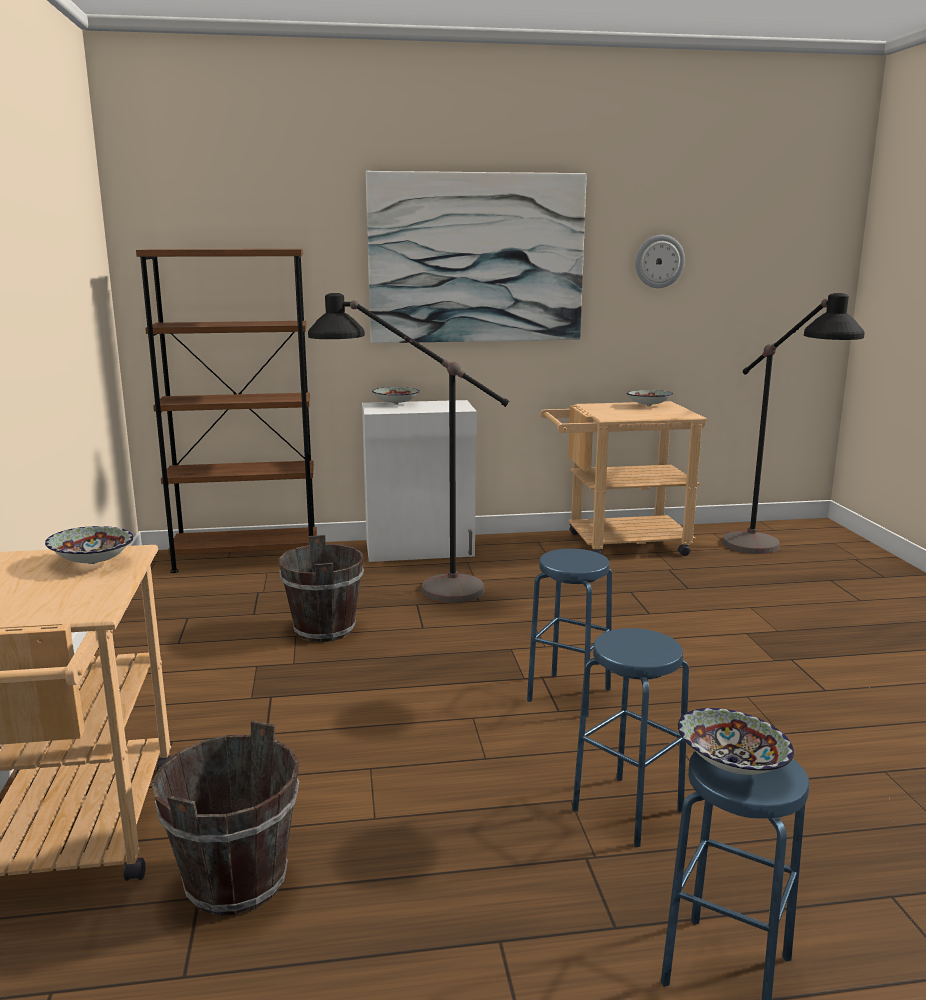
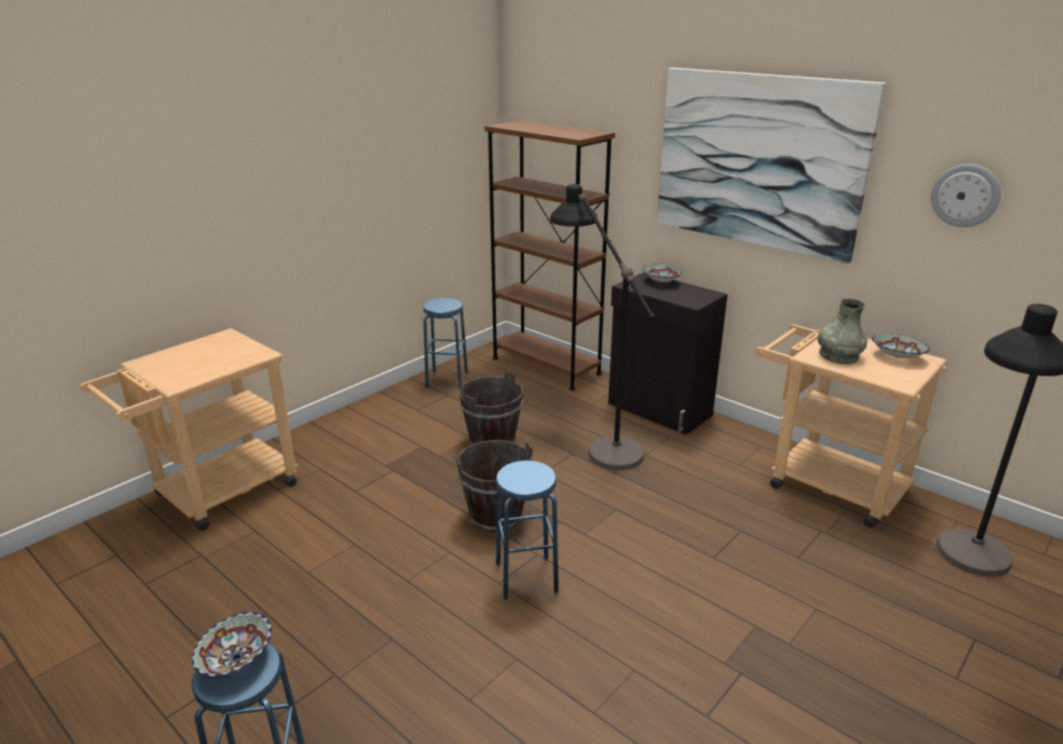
camera: 50 degrees right, 10 degrees up
bowl [45,526,133,564] -> none
brown bucket [152,720,299,916] -> brown bucket moved to [455,440,533,532]
white cabinet [362,400,477,562] -> black cabinet [608,272,728,435]
blue stool [572,628,689,847] -> blue stool moved to [423,298,468,389]
none -> grey vase [818,298,868,364]

